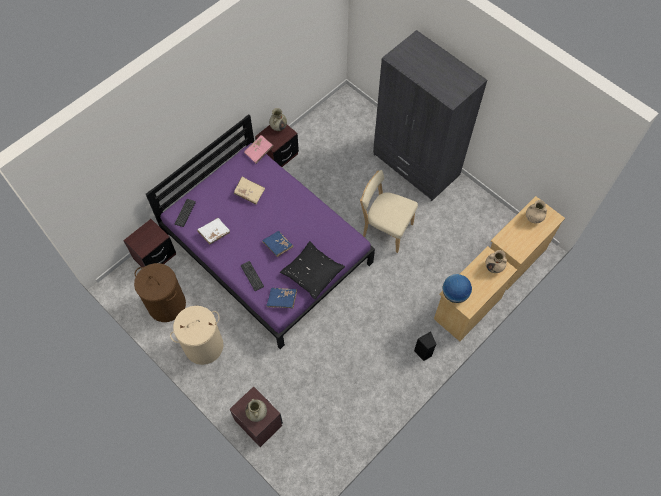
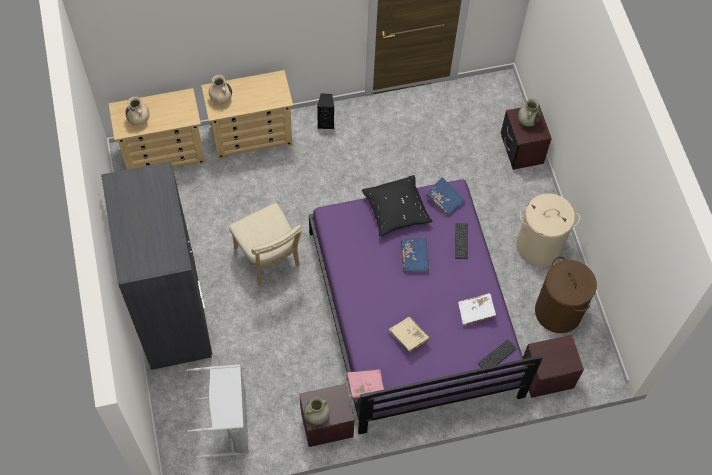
camera: 150 degrees left, 0 degrees up
globe [443,274,472,303] -> none
none -> grey laundry basket [186,364,249,458]

